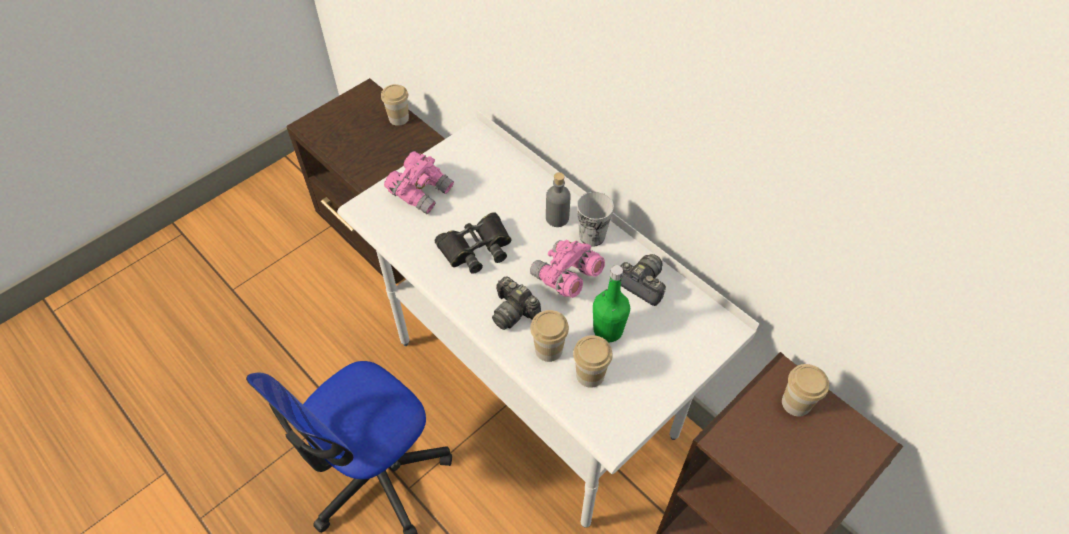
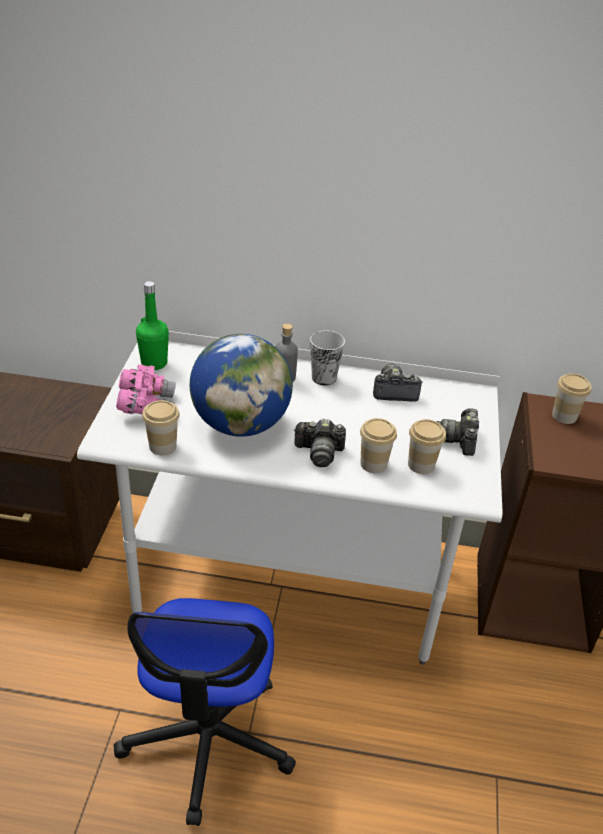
camera: 40 degrees left, 15 degrees down
cup [381,84,409,126] -> cup moved to [142,400,180,455]
black binoculars [435,212,511,274] -> globe [190,334,293,437]
pink binoculars [530,239,605,298] -> none
green bottle [593,265,630,342] -> green bottle moved to [136,281,169,370]
none -> camera [437,408,479,456]

